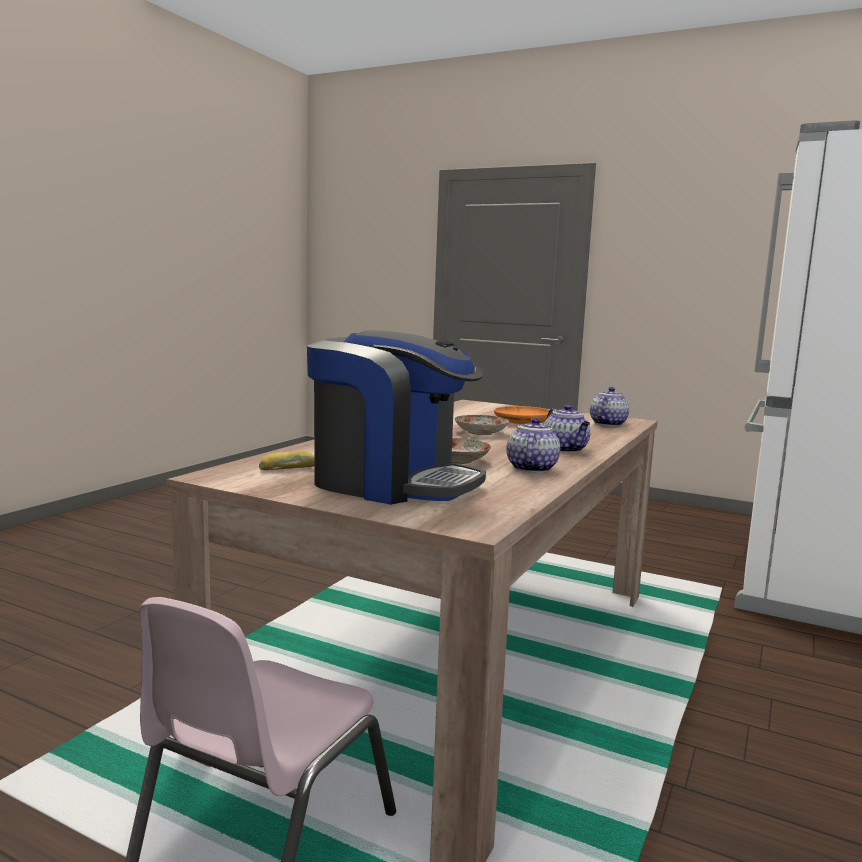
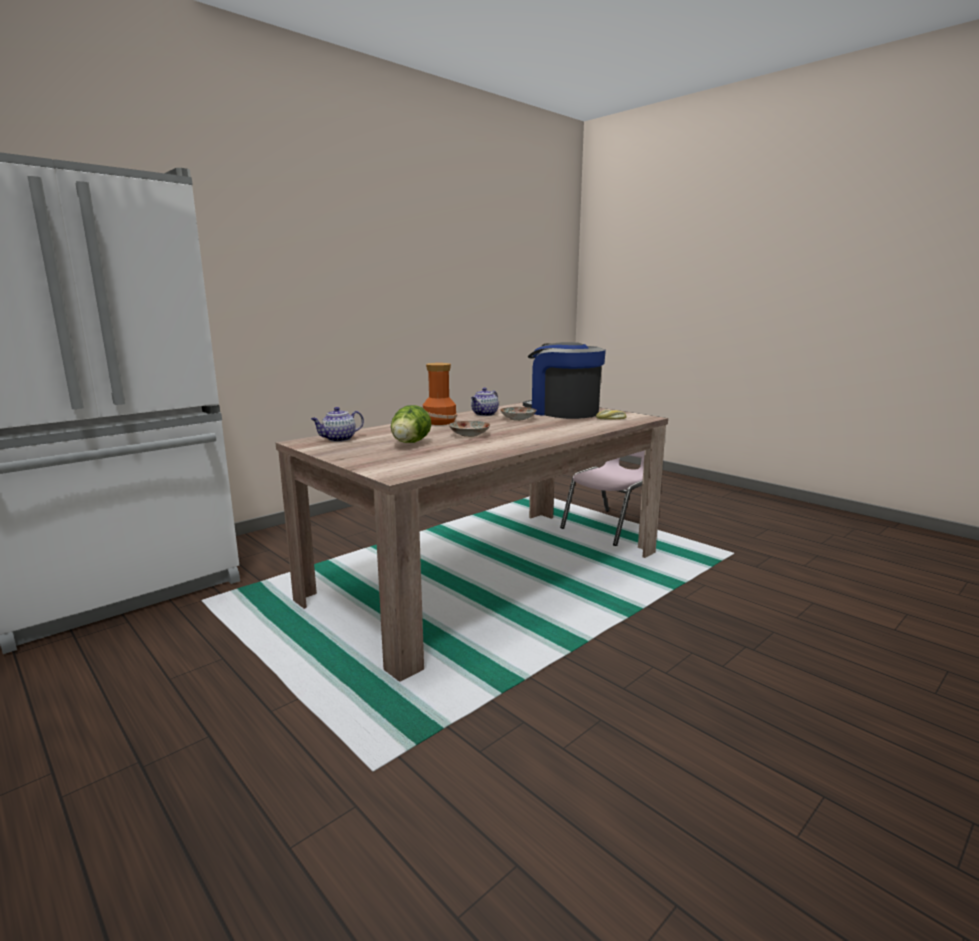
camera: 160 degrees left, 5 degrees up
orange plate [494,406,550,424] -> lettuce [391,405,432,443]
teapot [544,404,590,453] -> vase [423,363,457,425]

